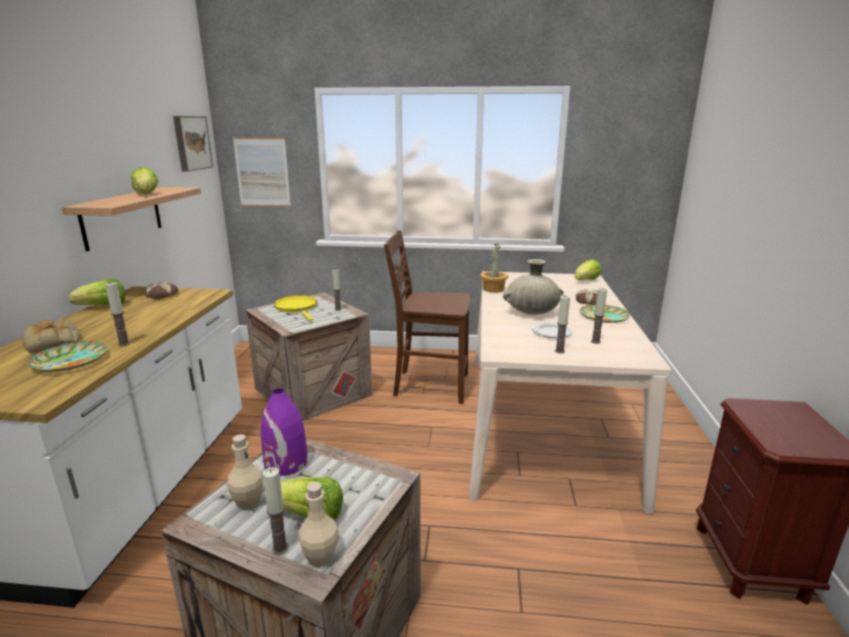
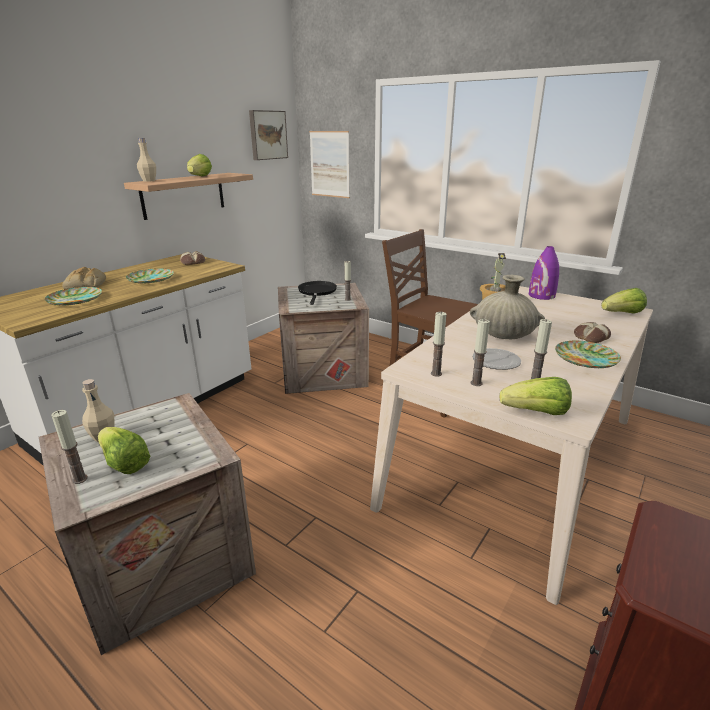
camera: 30 degrees right, 5 degrees up
lettuce [69,278,125,305] -> lettuce moved to [500,377,572,415]
candle [105,281,130,346] -> candle moved to [431,311,447,377]
purple vase [261,388,308,476] -> purple vase moved to [529,246,559,300]
yellow frying pan [274,295,317,321] -> black frying pan [298,281,337,305]
beige bottle [298,482,339,567] -> beige bottle moved to [137,138,156,182]
none -> plate [126,268,174,283]

